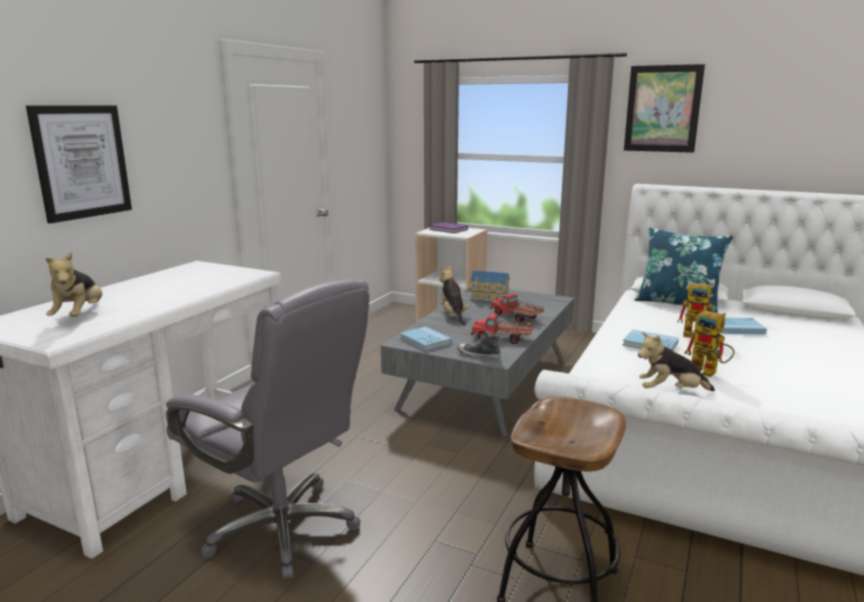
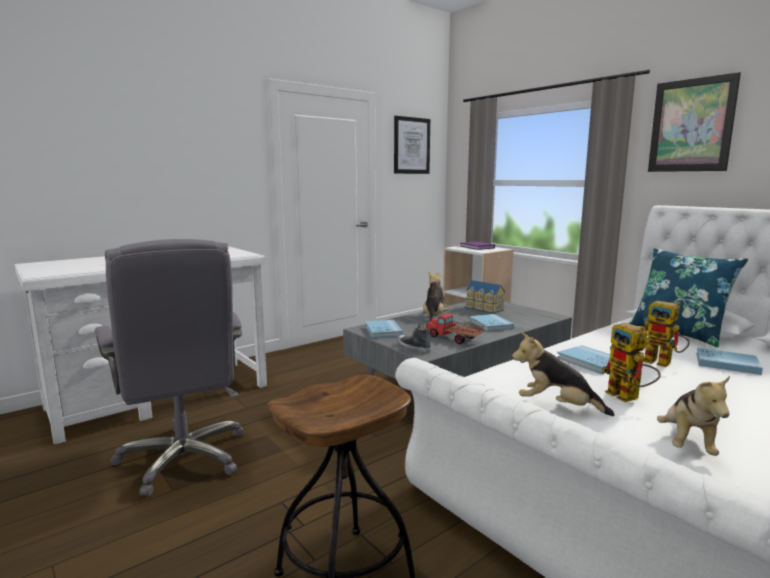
camera: 25 degrees right, 5 degrees down
picture [26,106,132,224] -> picture moved to [394,116,430,174]
plush toy [46,252,102,317] -> plush toy moved to [657,376,730,456]
toy truck [490,294,544,323] -> blue book [469,314,514,332]

